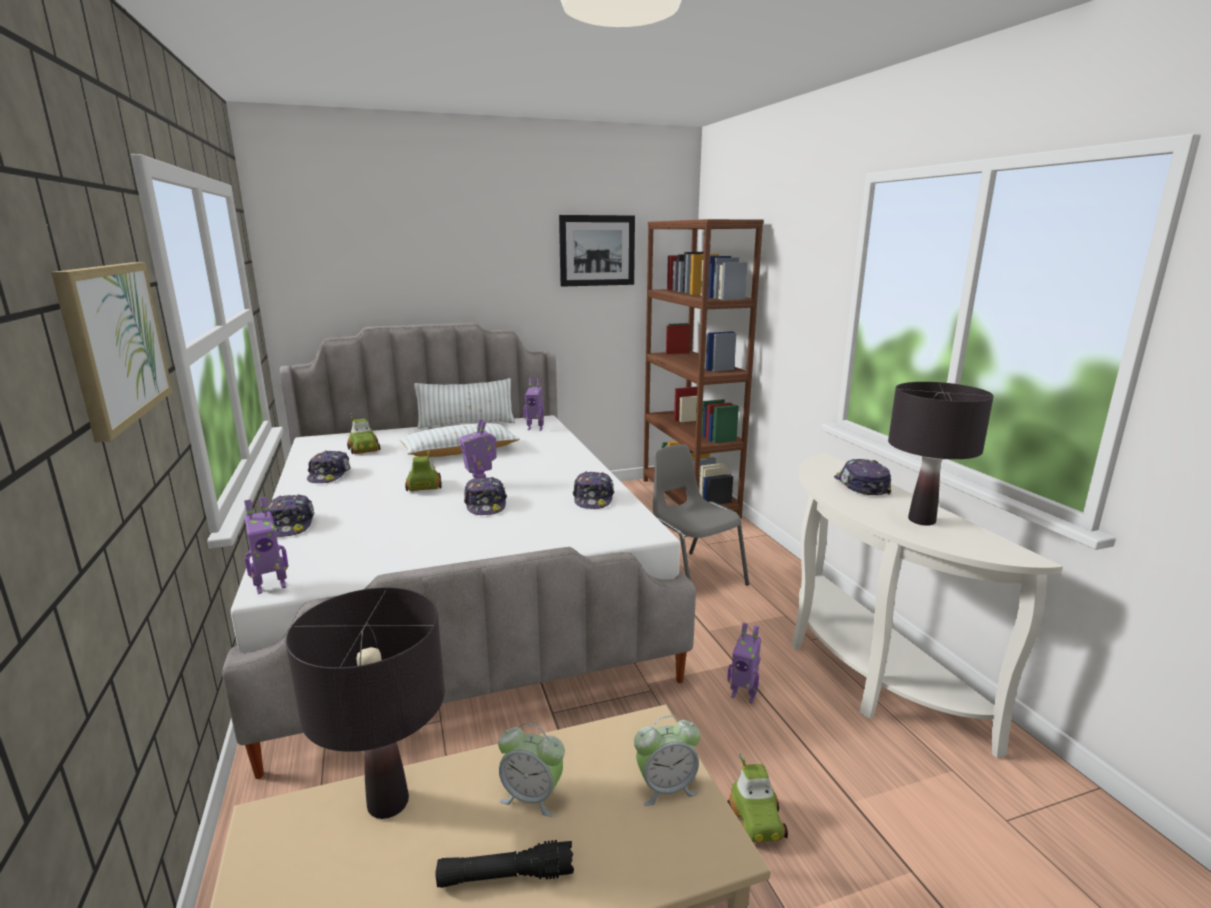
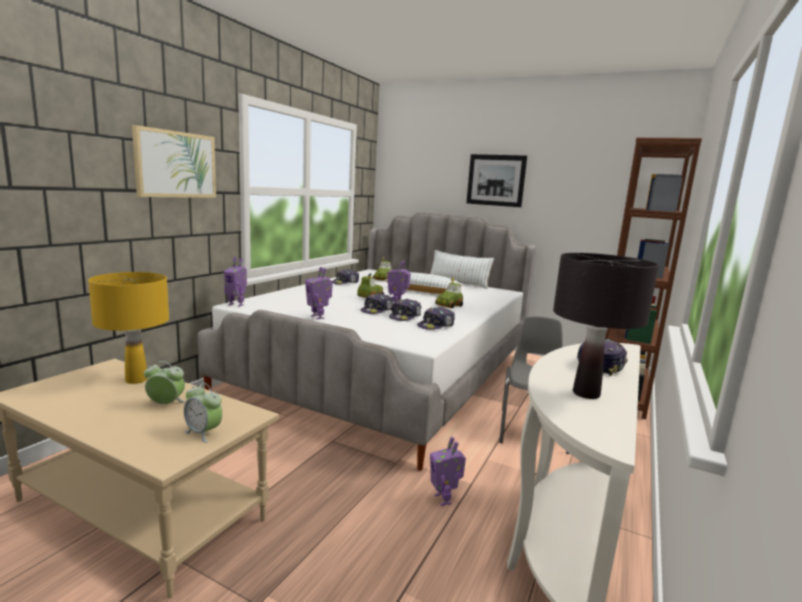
camera: 45 degrees right, 5 degrees down
cap [268,495,315,537] -> cap moved to [389,299,421,321]
black table lamp [286,588,445,819] -> yellow table lamp [88,272,169,384]
black flashlight [436,840,574,888] -> none
alarm clock [498,723,565,817] -> alarm clock turned 120 degrees clockwise [144,361,185,404]
toy robot [524,378,544,431] -> toy robot moved to [305,267,333,320]
picture [559,215,635,287] -> picture moved to [466,154,527,207]
toy car [727,753,788,842] -> toy car moved to [435,278,463,308]

